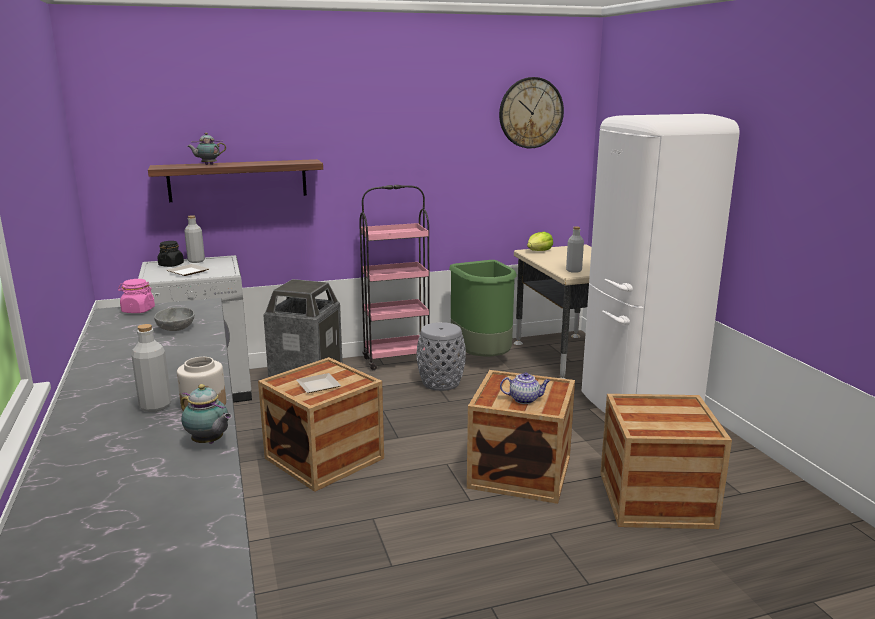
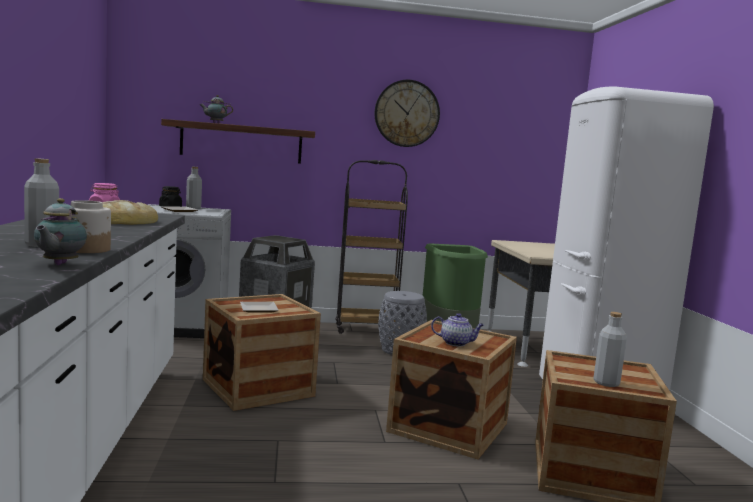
camera: 10 degrees right, 10 degrees down
grey bowl [154,307,194,331] -> bread [102,200,158,225]
teapot [181,384,232,444] -> teapot turned 45 degrees clockwise [34,198,87,265]
pink cart [359,185,430,370] -> brown cart [335,160,408,334]
wall clock [499,77,564,148] -> wall clock moved to [375,80,440,147]
lettuce [527,232,553,251] -> none
grey bottle [566,227,584,273] -> grey bottle moved to [594,312,627,387]

